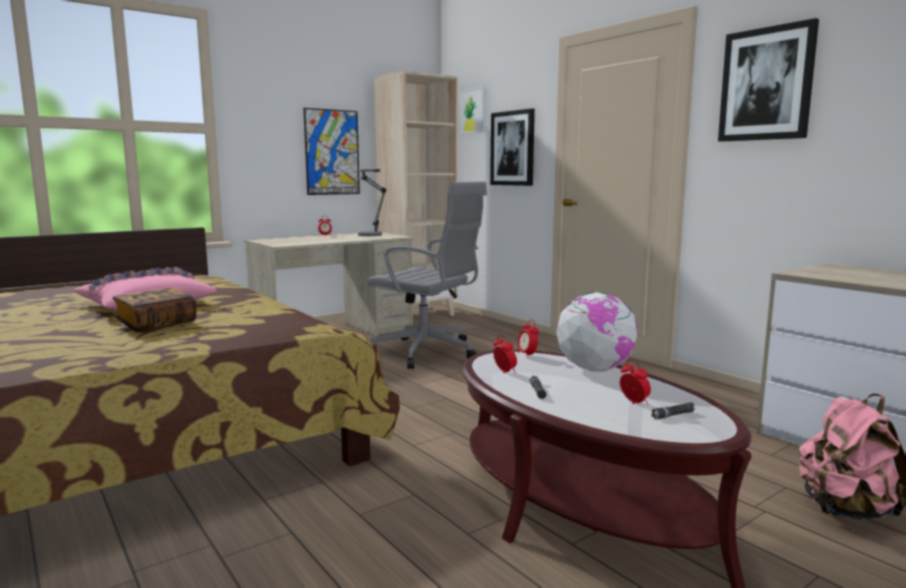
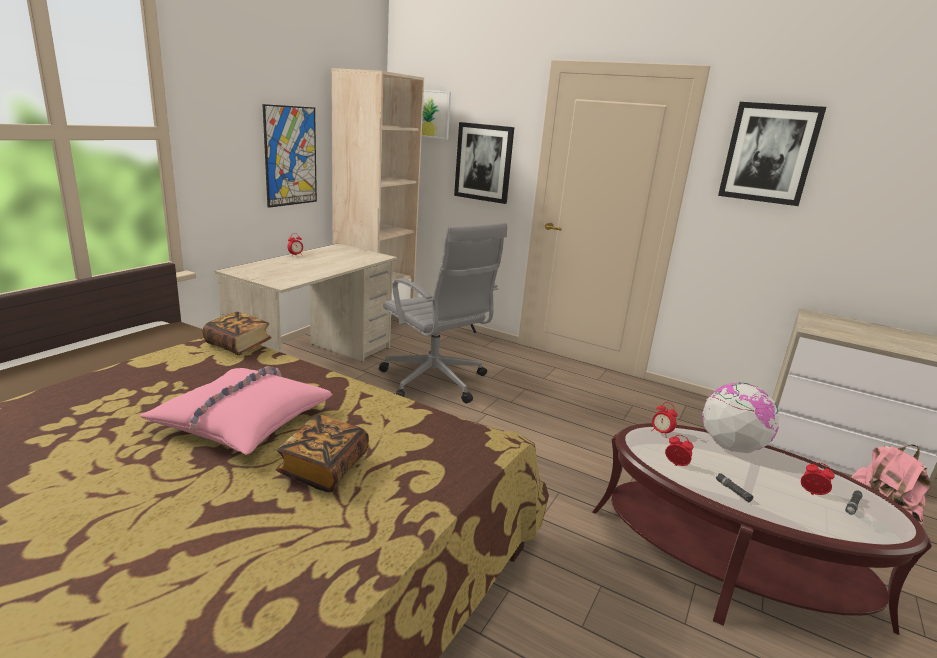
camera: 25 degrees left, 10 degrees up
table lamp [358,169,386,236] -> none
grey office chair [367,181,487,369] -> grey office chair turned 45 degrees clockwise [379,222,507,403]
none -> book [203,312,272,355]

